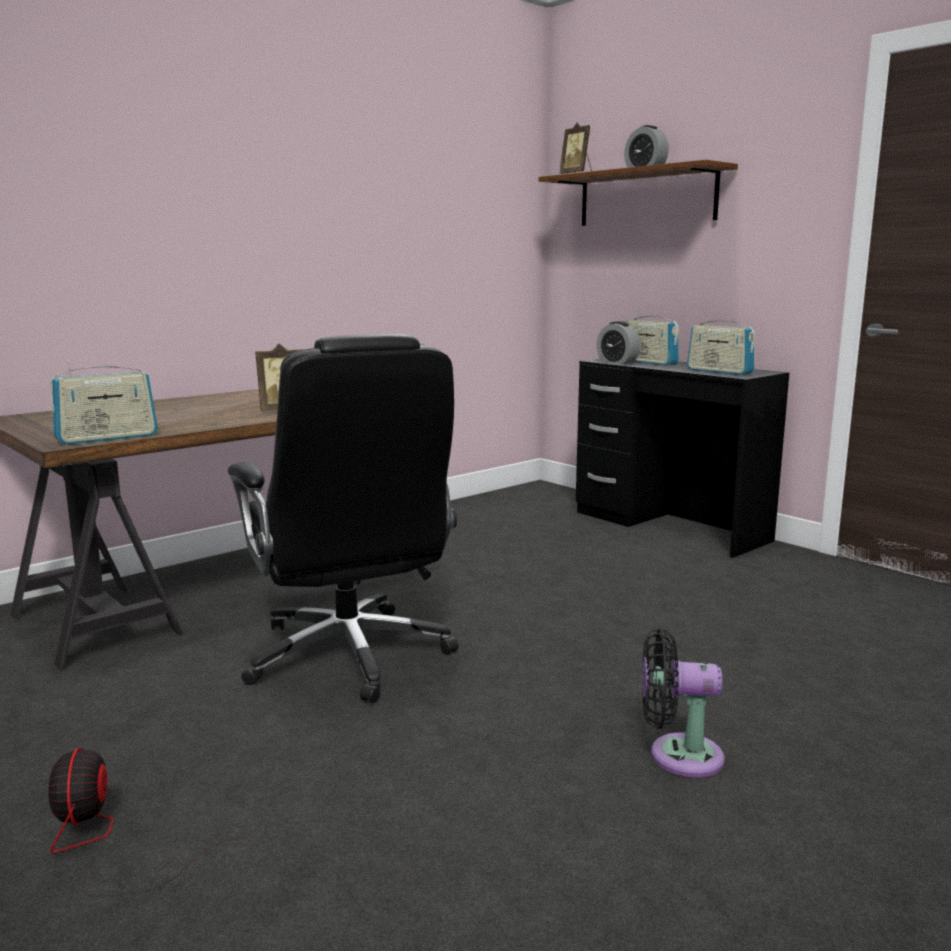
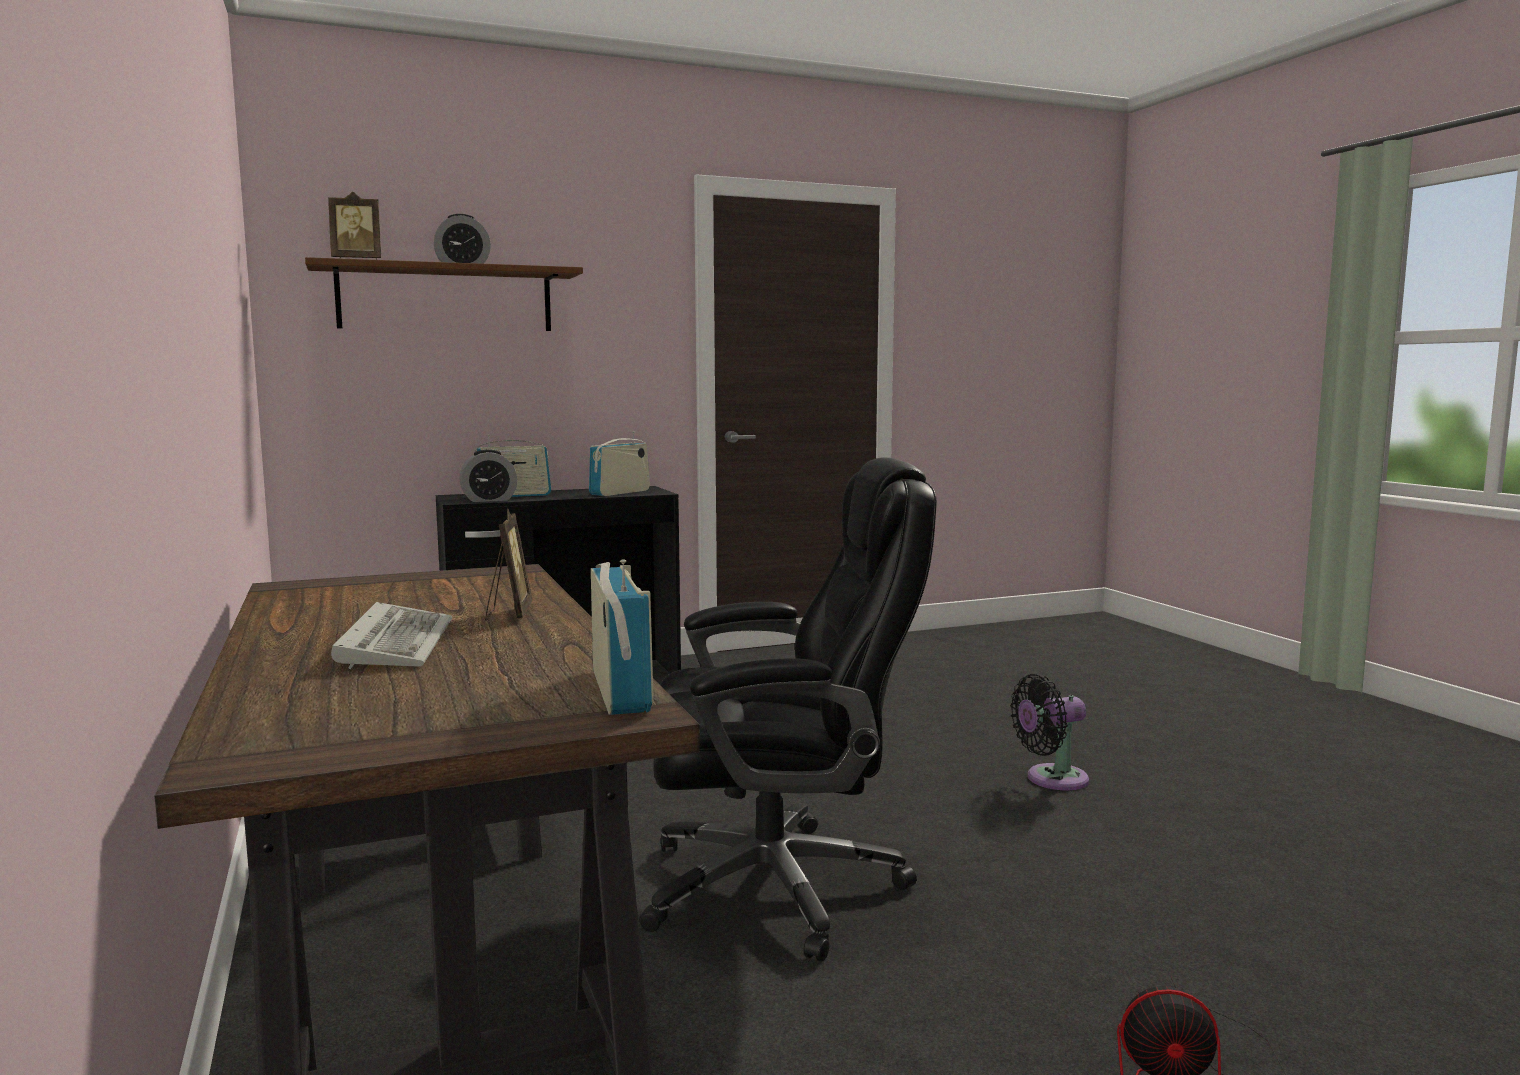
camera: 70 degrees left, 5 degrees down
black fan [642,628,725,777] -> black fan turned 45 degrees clockwise [1010,674,1089,790]
radio [687,314,755,375] -> radio turned 150 degrees clockwise [589,432,650,496]
none -> keyboard [331,602,452,669]

